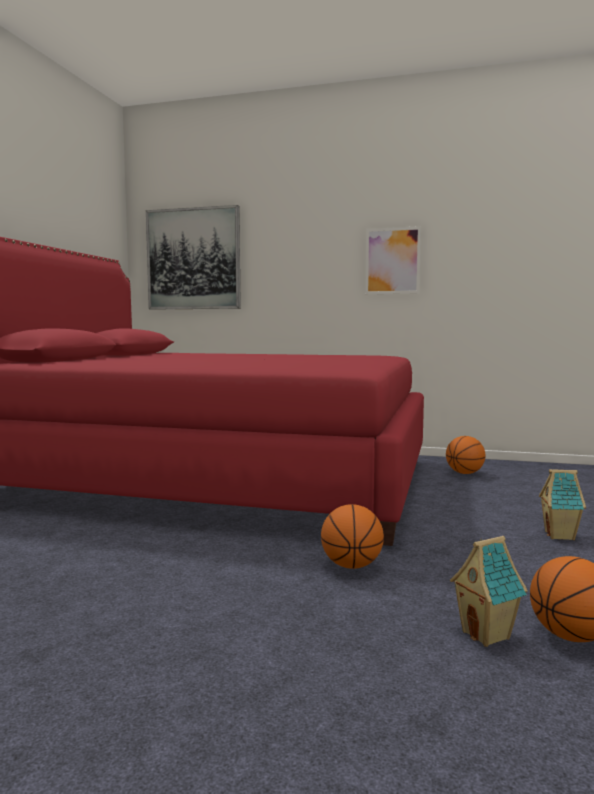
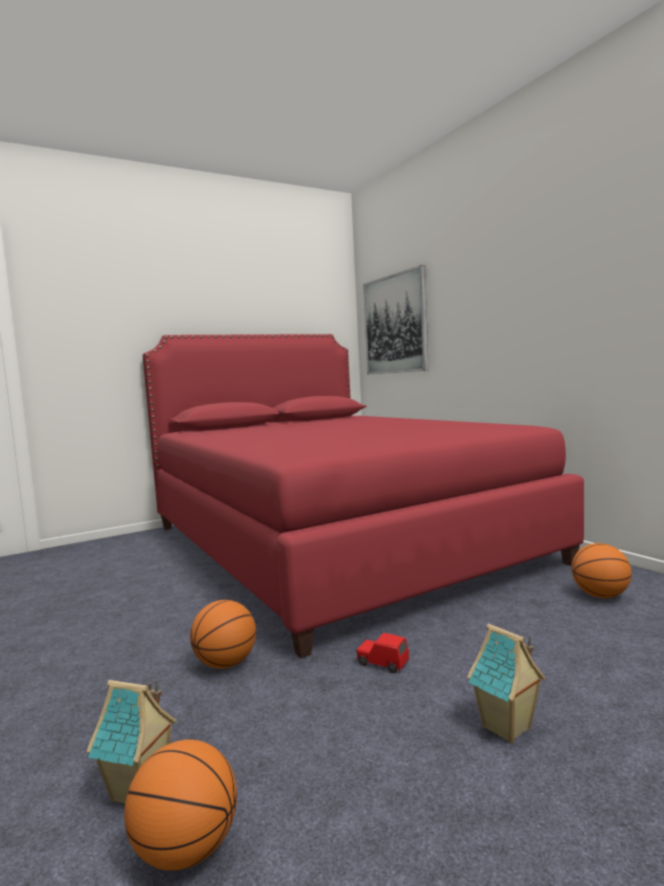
camera: 45 degrees right, 0 degrees up
picture [365,226,421,294] -> none
none -> red toy car [356,633,409,673]

